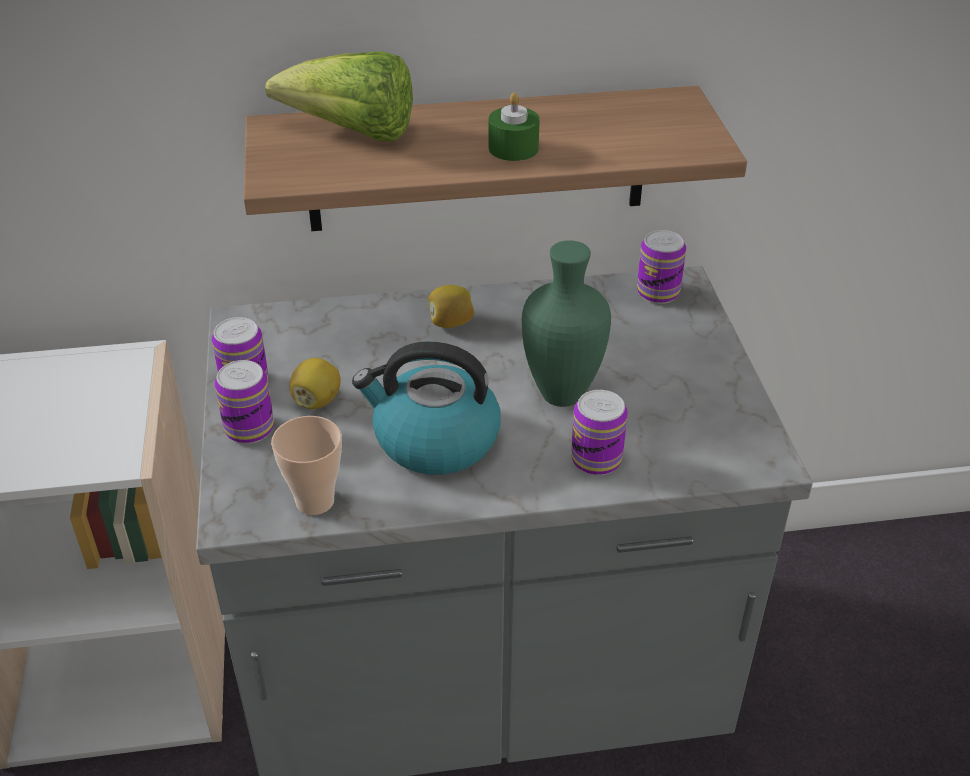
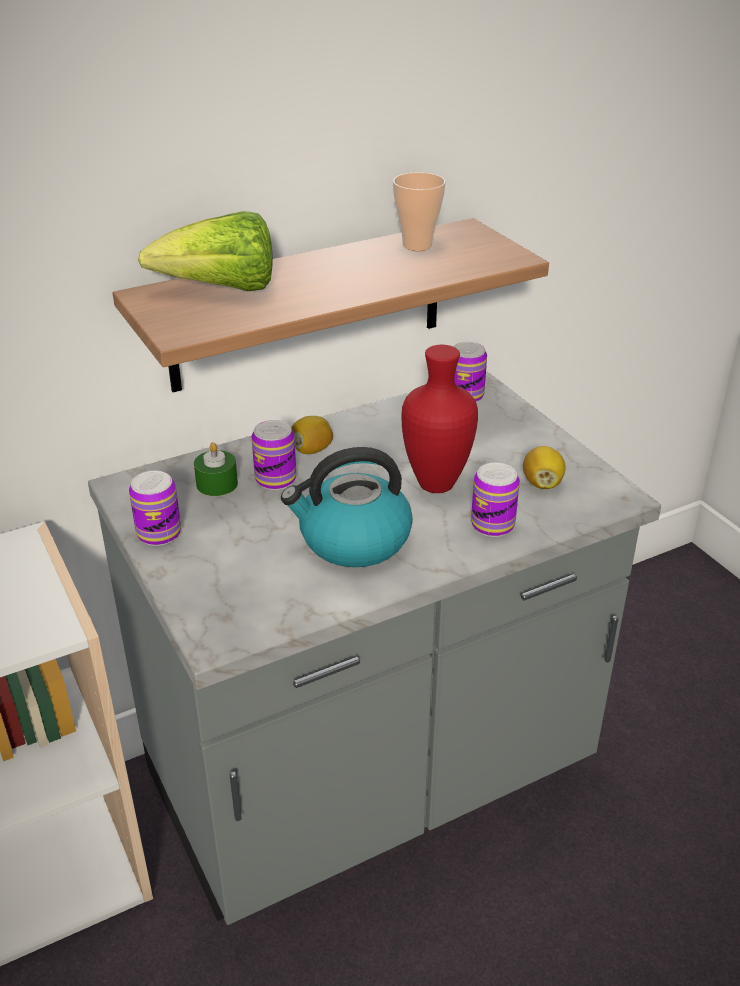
camera: 20 degrees left, 5 degrees down
can [215,360,274,444] -> can moved to [252,420,296,490]
cup [271,416,342,515] -> cup moved to [393,172,446,251]
lemon [289,358,341,409] -> lemon moved to [523,446,566,489]
green candle [488,92,540,161] -> green candle moved to [194,442,238,496]
green vase [522,240,611,407] -> red vase [401,345,478,493]

